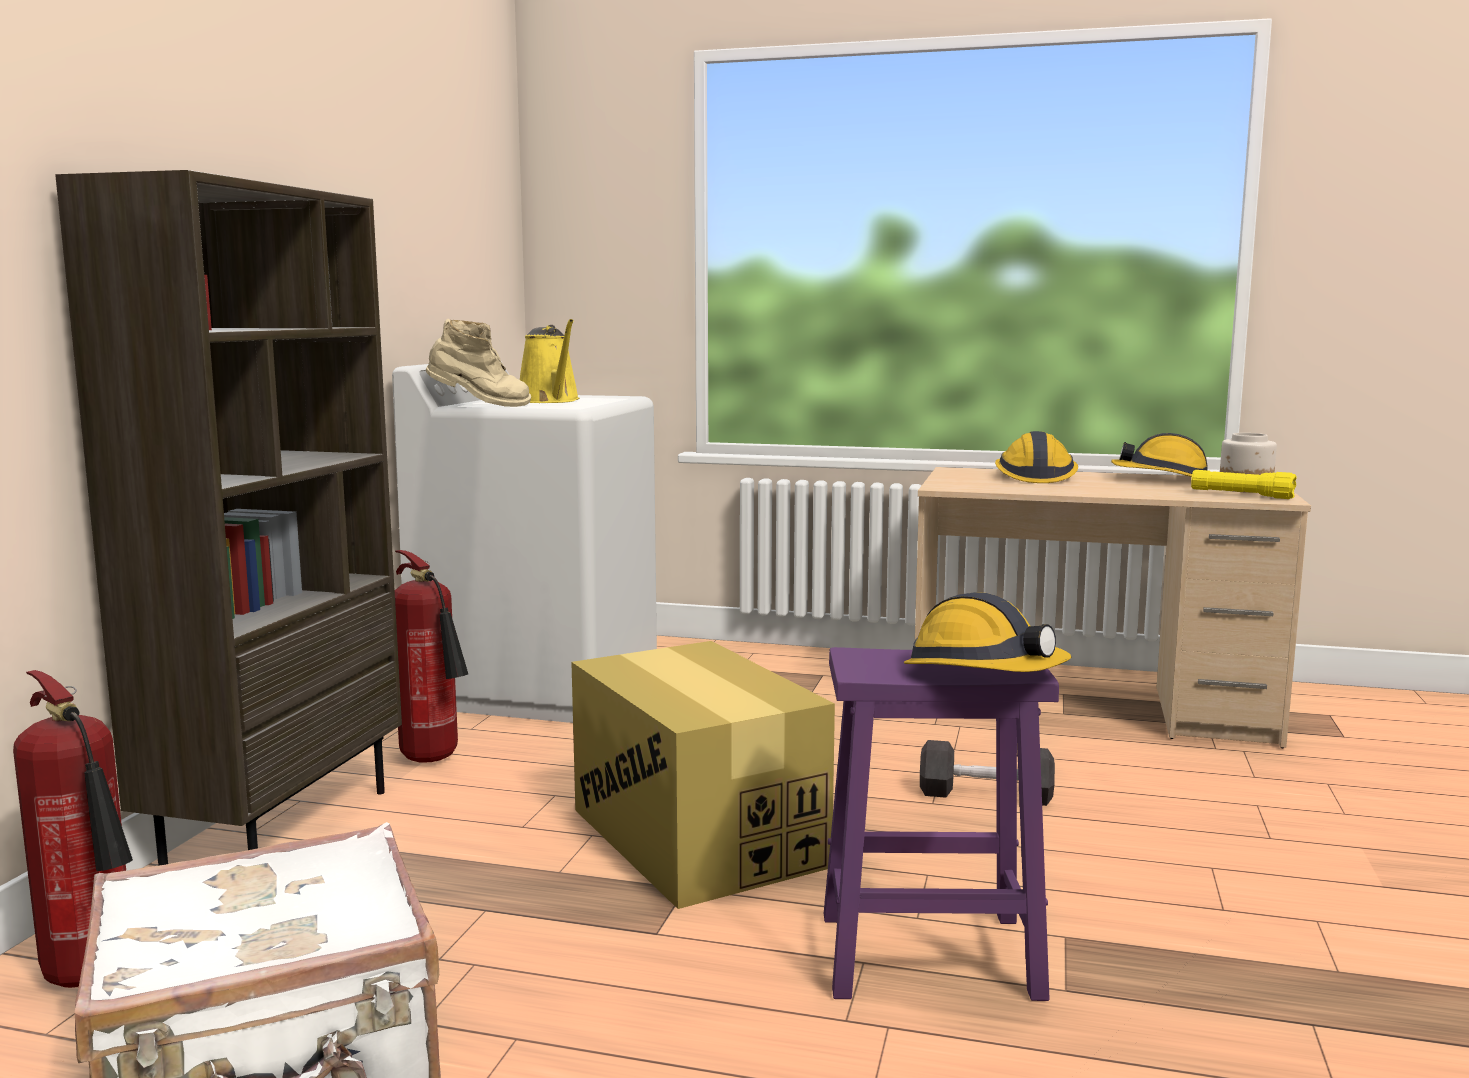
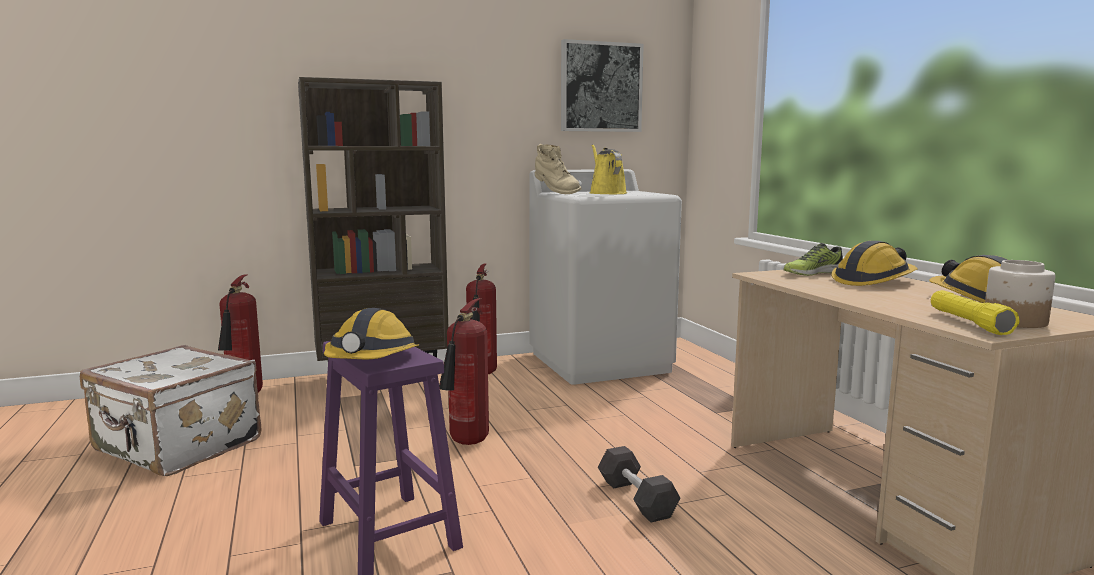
camera: 55 degrees right, 0 degrees up
yellow watering can [520,319,579,403] -> yellow watering can turned 135 degrees clockwise [589,144,627,194]
cardboard box [571,641,835,909] -> fire extinguisher [439,298,489,445]
none -> picture [561,39,644,132]
none -> shoe [783,243,843,276]

